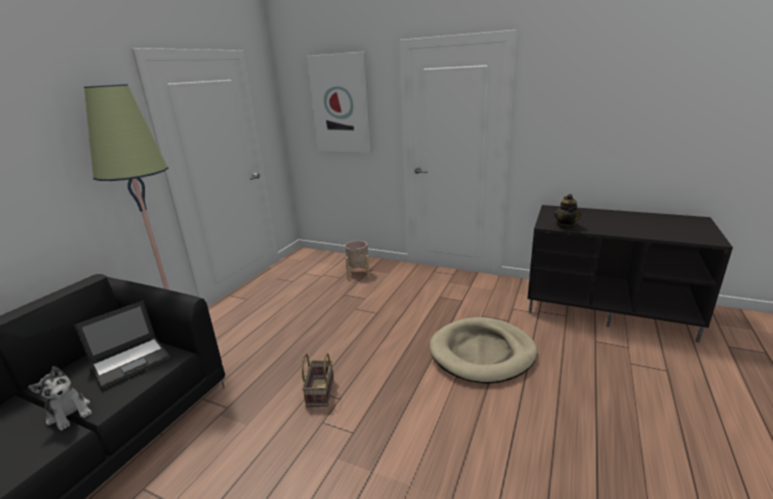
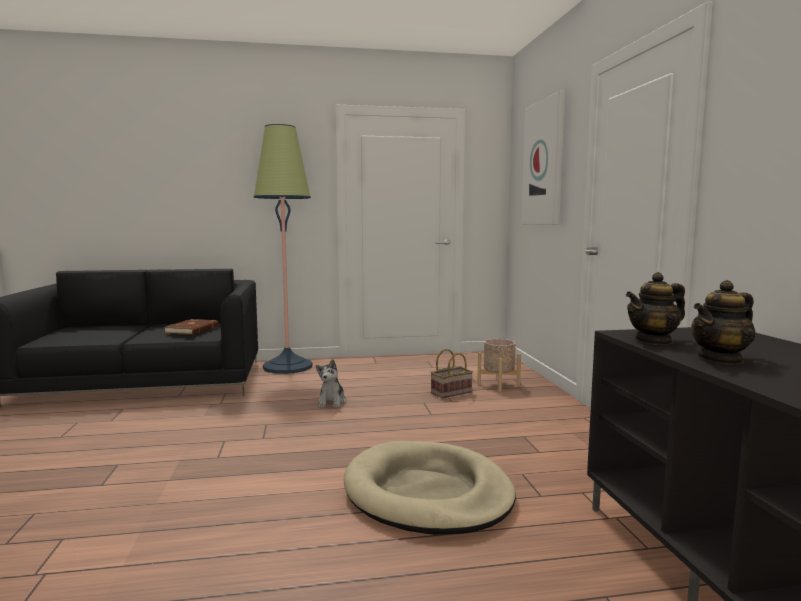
camera: 55 degrees right, 15 degrees down
plush toy [28,366,92,431] -> plush toy moved to [316,359,346,408]
laptop [75,301,170,388] -> brown book [164,319,218,334]
basket [302,353,334,407] -> basket moved to [430,349,473,398]
none -> teapot [691,280,756,365]

